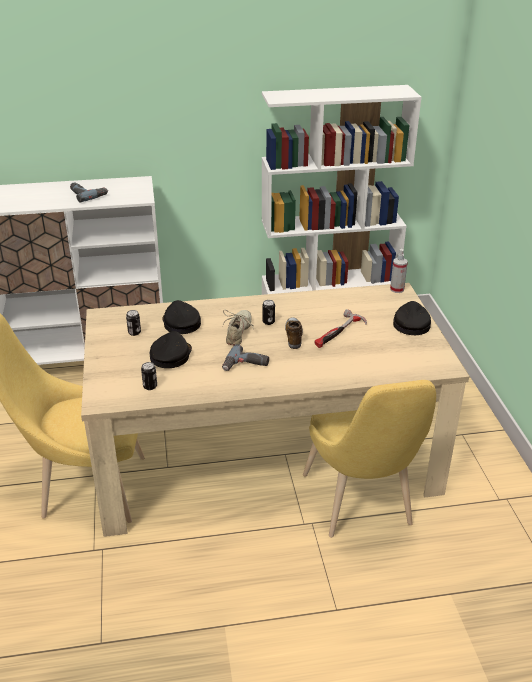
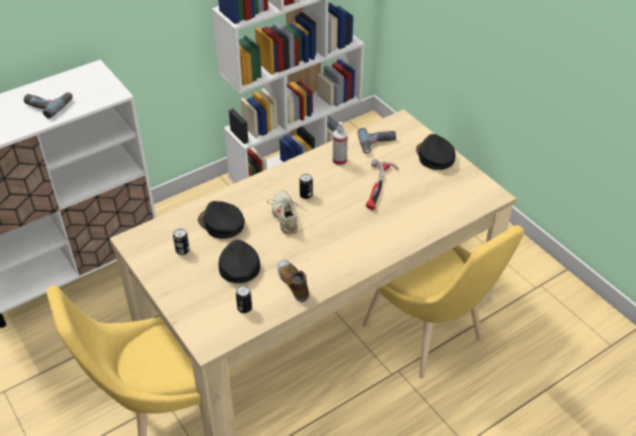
camera: 25 degrees left, 10 degrees up
power drill [222,344,269,371] -> power drill moved to [357,128,396,154]
shoe [285,317,303,349] -> shoe moved to [277,260,309,302]
spray bottle [390,249,408,293] -> spray bottle moved to [333,122,348,166]

